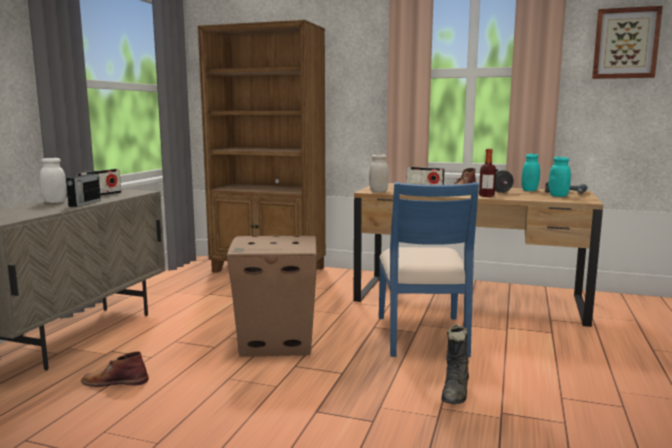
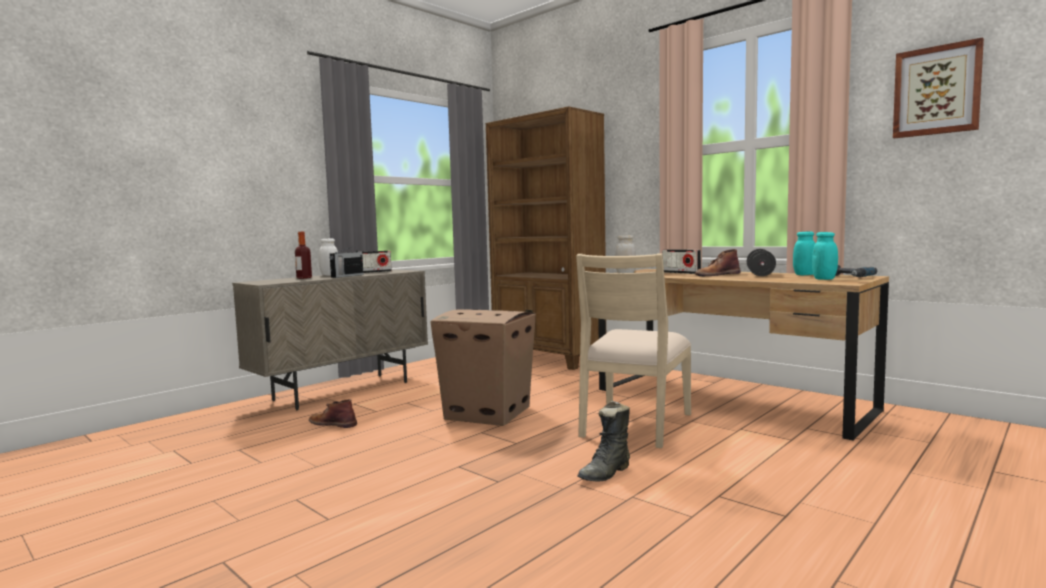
camera: 25 degrees right, 5 degrees down
blue chair [379,182,479,357] -> beige chair [576,253,691,448]
bottle [479,149,496,197] -> bottle moved to [295,232,312,279]

